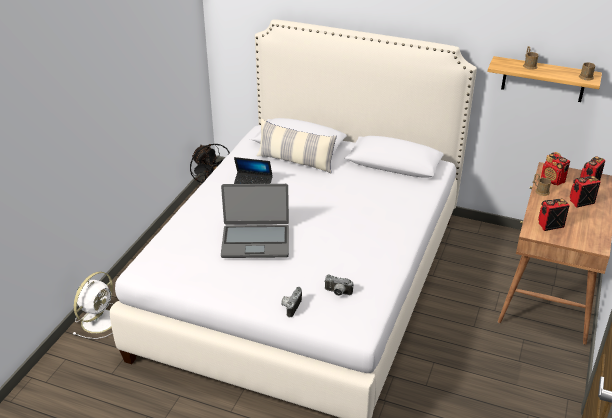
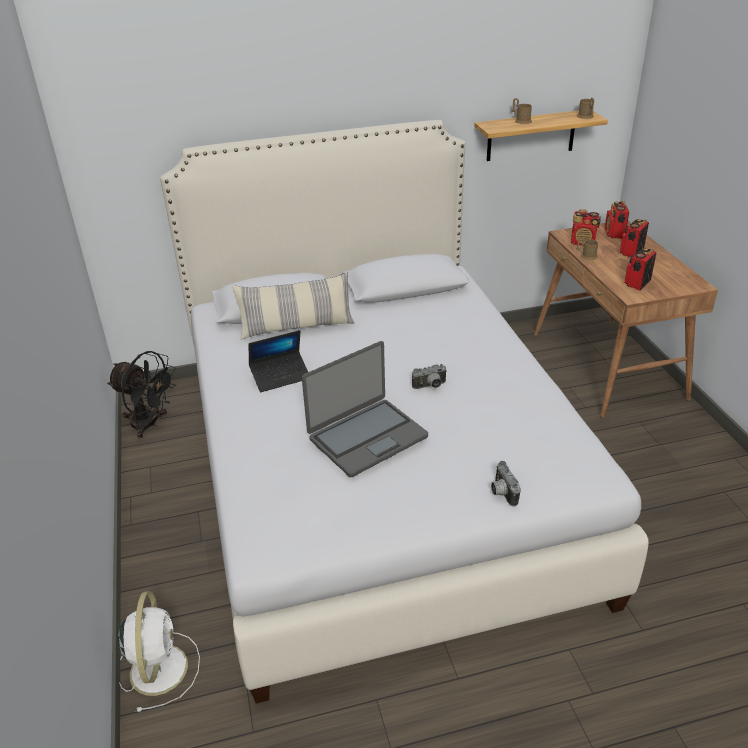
camera: 35 degrees left, 0 degrees up
camera [325,274,354,296] -> camera moved to [412,364,447,389]

